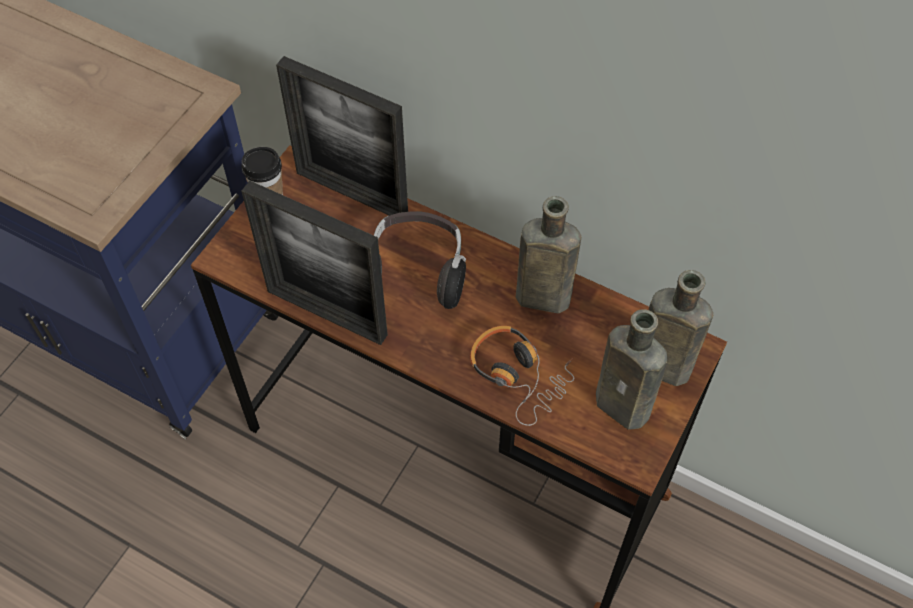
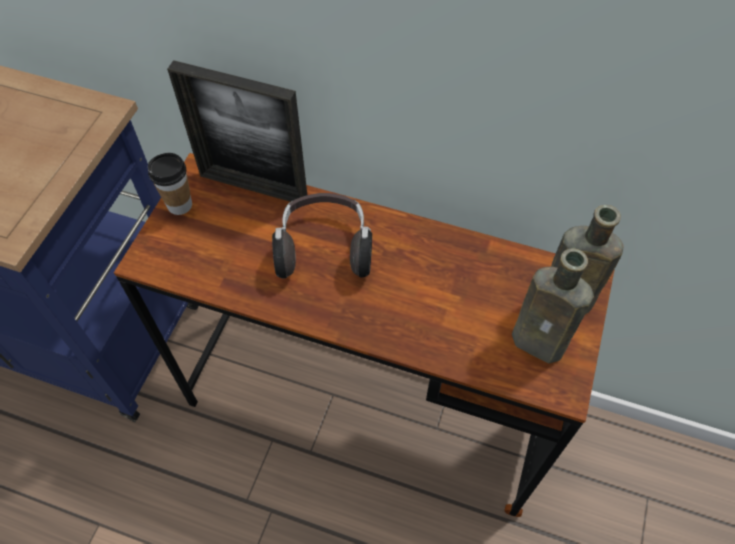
camera: 10 degrees left, 0 degrees up
picture frame [241,181,388,345] -> none
headphones [470,326,574,426] -> none
brown bottle [516,196,581,313] -> none

